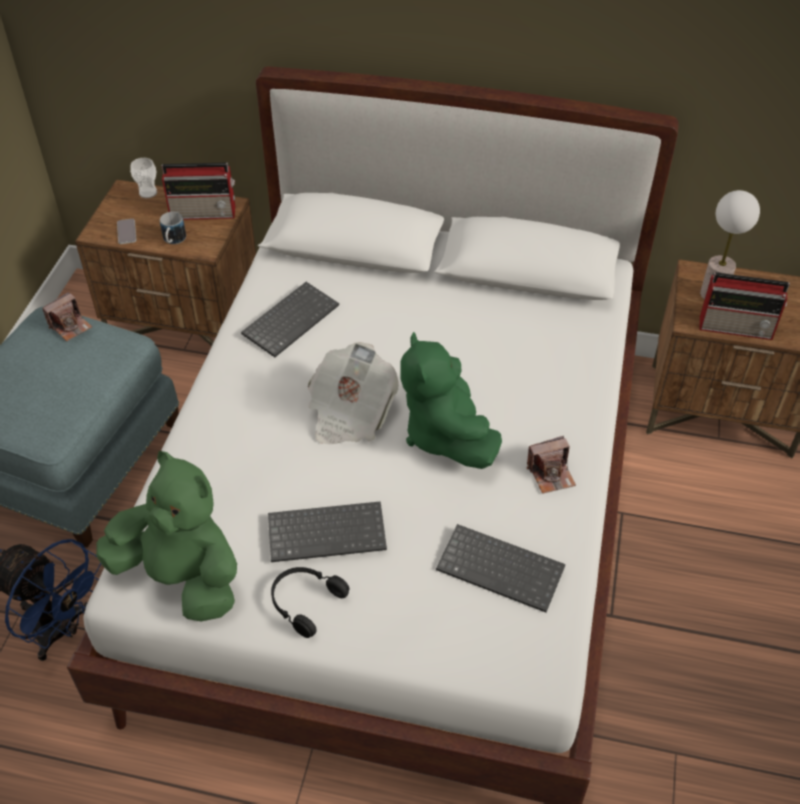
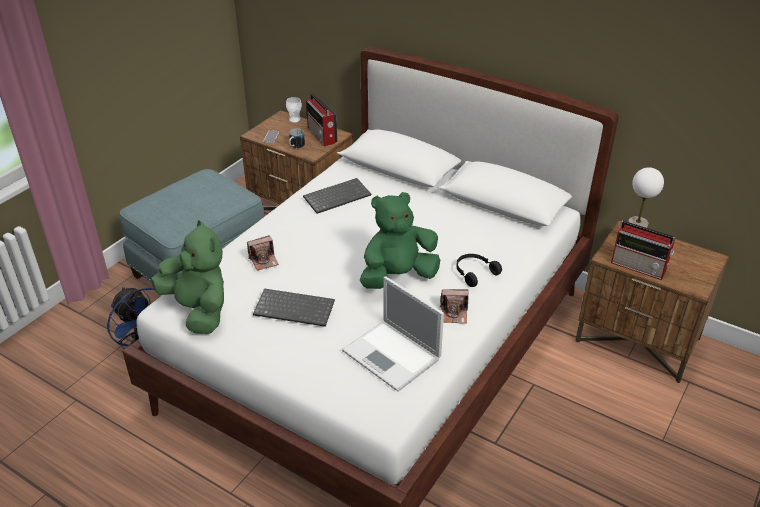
camera: 20 degrees right, 10 degrees down
camera [42,292,92,341] -> camera moved to [247,235,279,271]
radio [162,163,236,220] -> radio turned 45 degrees clockwise [306,93,337,146]
black headphones [271,567,350,638] -> black headphones moved to [456,254,502,287]
newspaper [308,342,399,444] -> none
green plush toy [400,332,502,469] -> green plush toy turned 60 degrees clockwise [360,192,440,289]
keyboard [436,524,565,612] -> laptop [342,276,444,392]

